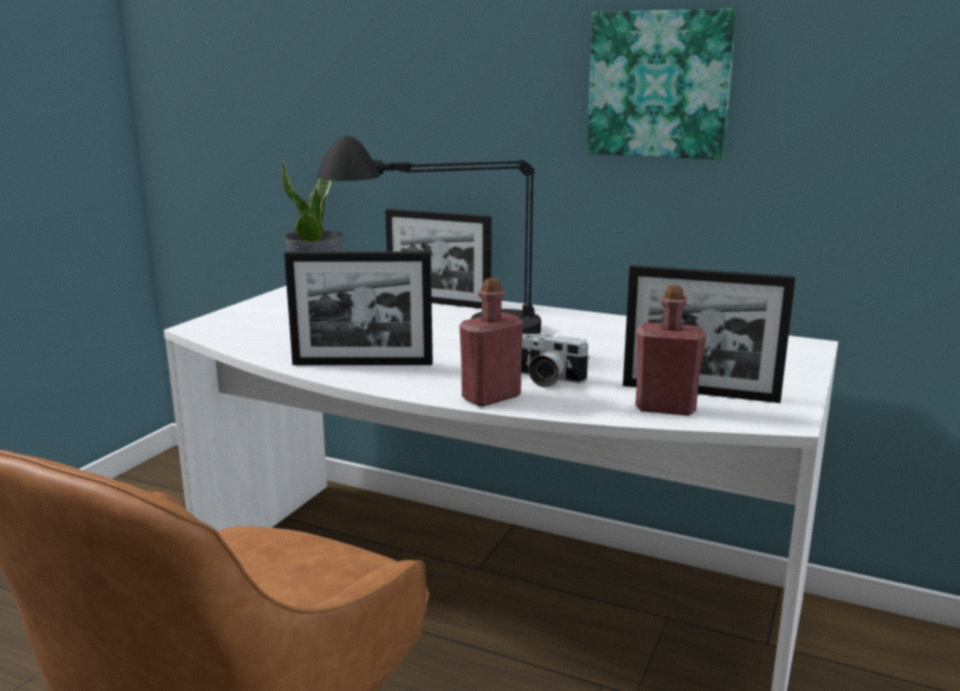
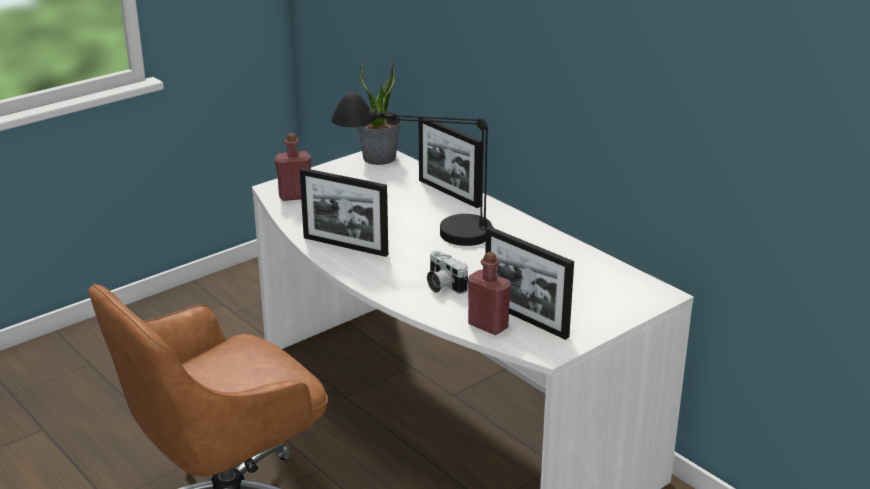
camera: 25 degrees right, 10 degrees up
red bottle [460,278,523,407] -> red bottle moved to [275,133,311,201]
picture [587,8,737,160] -> none

